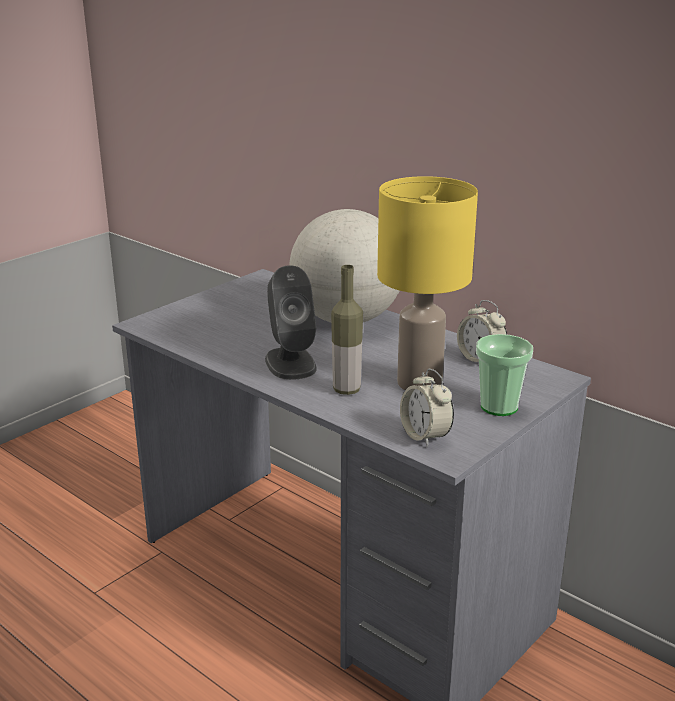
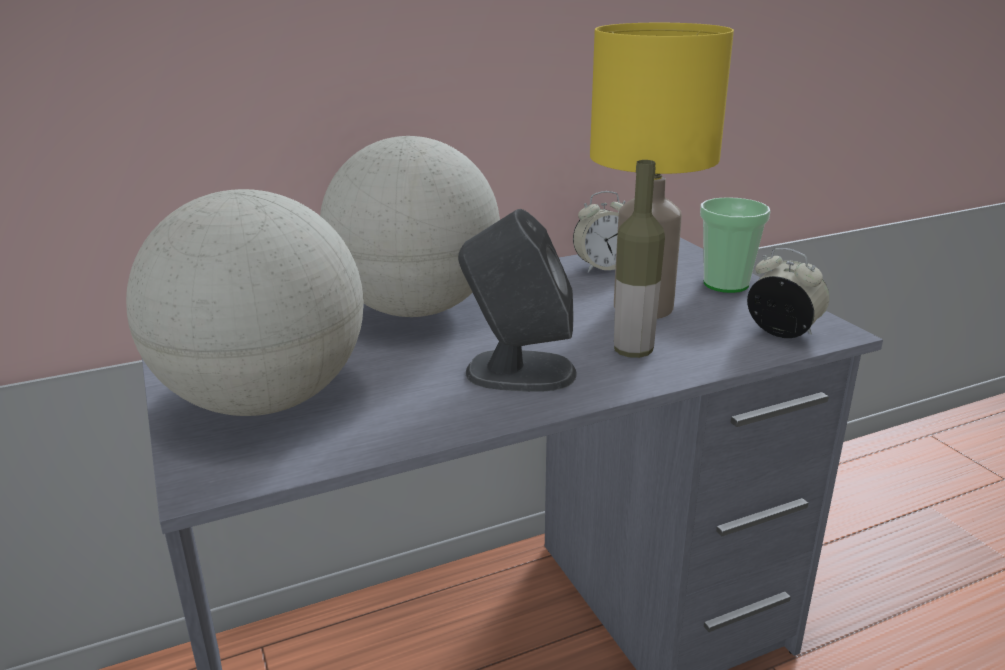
camera: 65 degrees left, 0 degrees up
alarm clock [400,369,454,447] -> alarm clock turned 135 degrees counterclockwise [747,248,829,338]
none -> globe [126,189,364,416]

